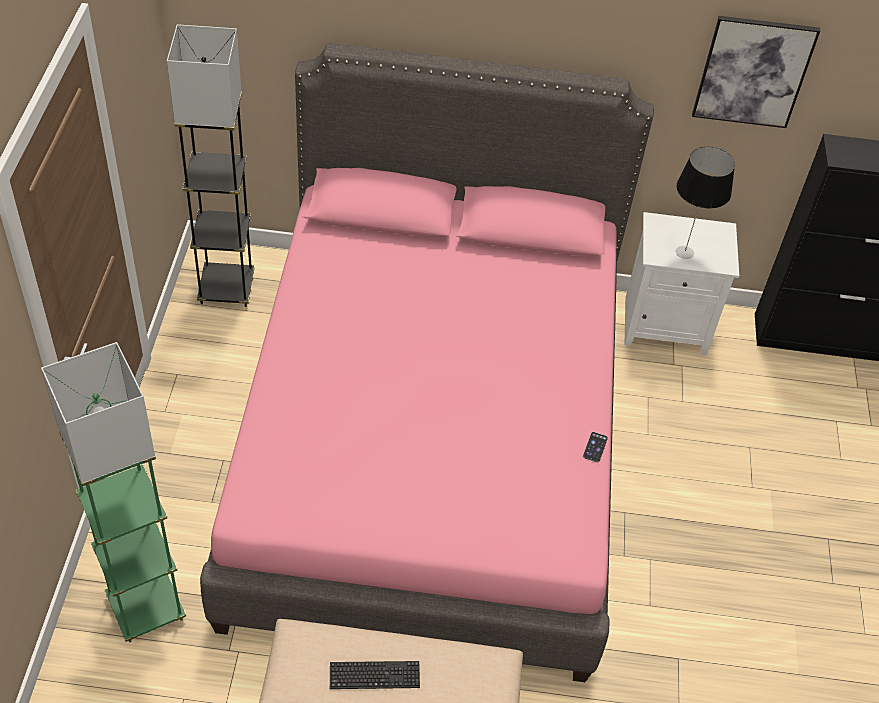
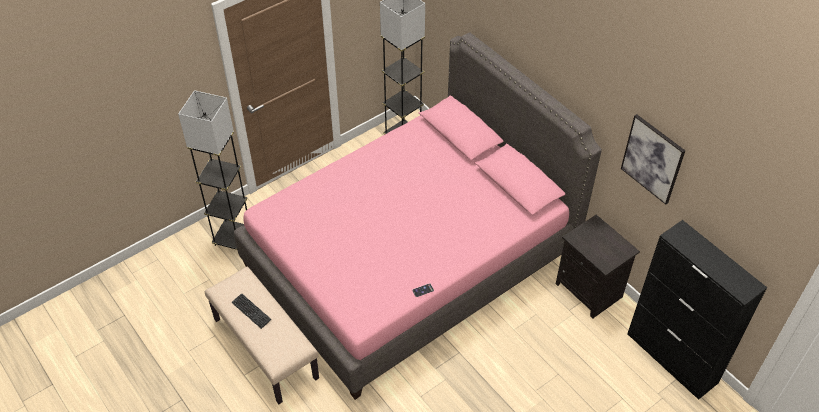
camera: 50 degrees right, 0 degrees up
green floor lamp [41,342,186,642] -> grey floor lamp [178,90,247,250]
white nightstand [625,212,739,355] -> black nightstand [556,215,640,318]
table lamp [676,147,735,259] -> none

